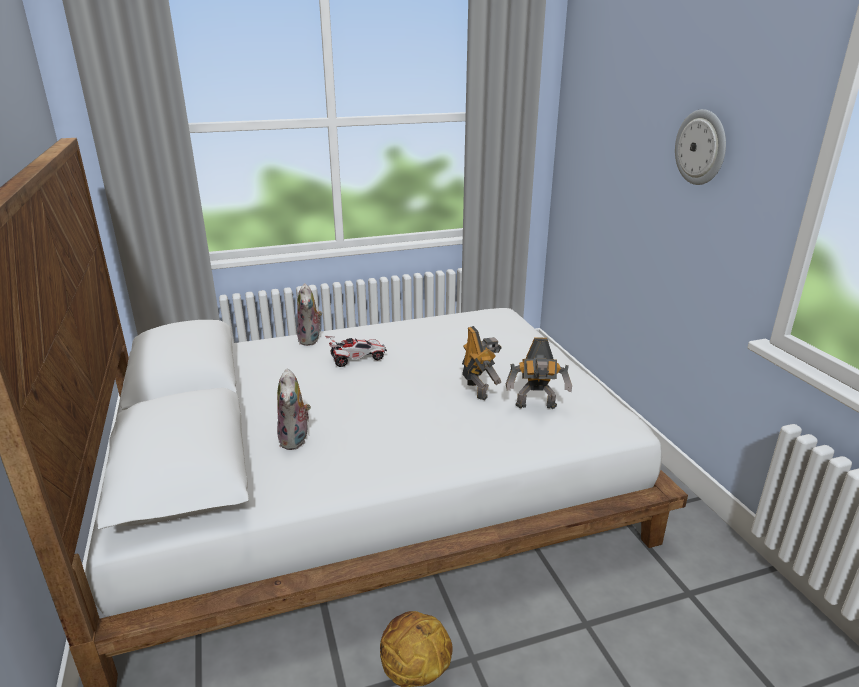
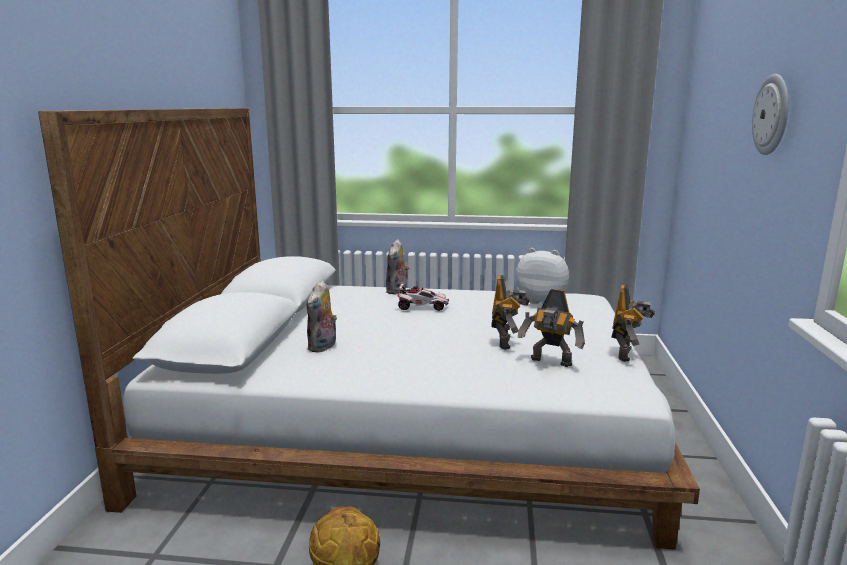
camera: 25 degrees right, 10 degrees down
none -> plush toy [516,248,569,304]
none -> toy robot [612,285,655,362]

